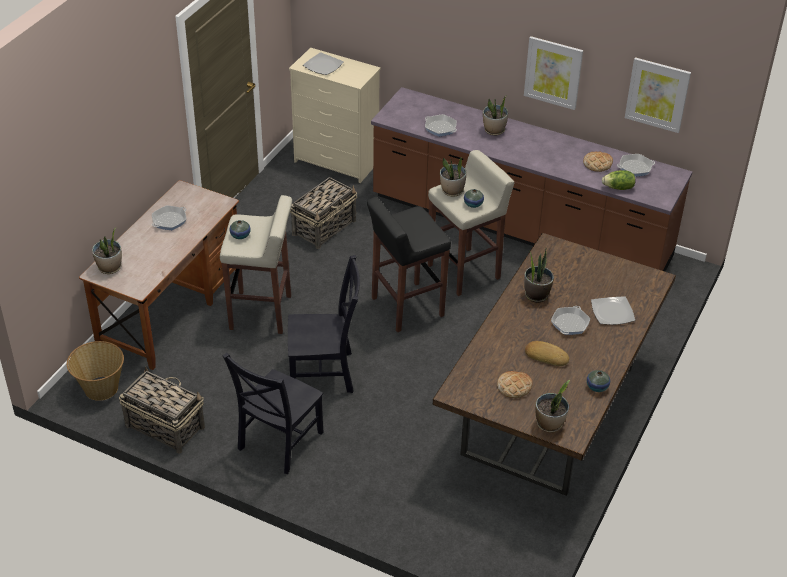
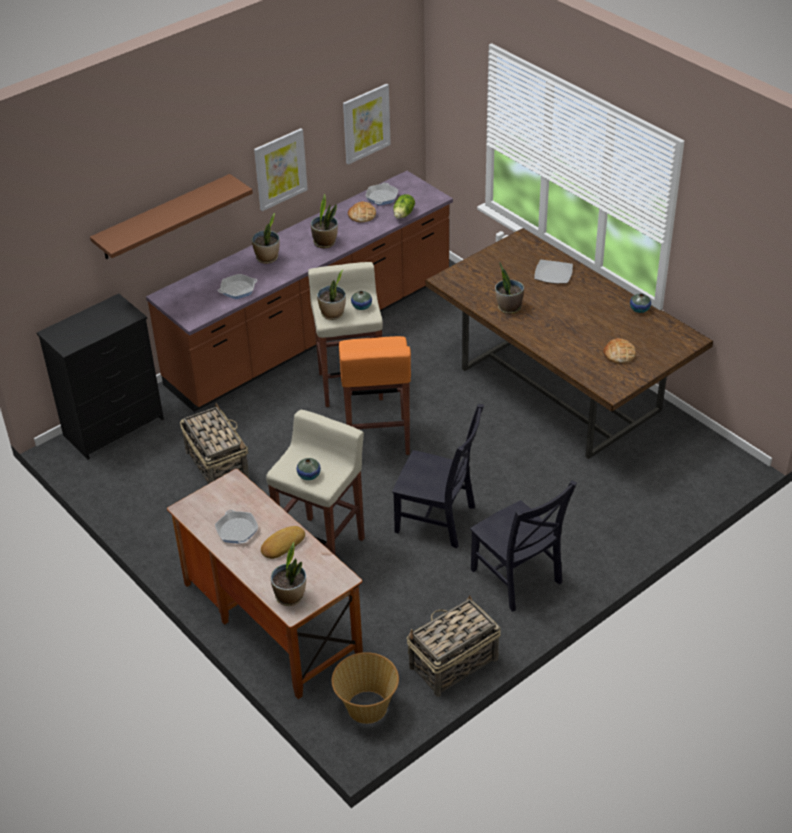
camera: 65 degrees left, 0 degrees up
black chair [288,255,360,393] -> black chair turned 90 degrees clockwise [392,404,484,548]
beige dresser [289,47,381,183] -> black dresser [37,294,164,460]
plate [303,52,344,75] -> none
black stool [367,197,451,332] -> orange stool [339,336,411,455]
bread [525,341,569,366] -> bread moved to [261,526,305,559]
potted plant [535,380,570,433] -> potted plant moved to [311,194,338,248]
frying pan [551,306,591,335] -> none
none -> brown shelf [90,174,253,259]

